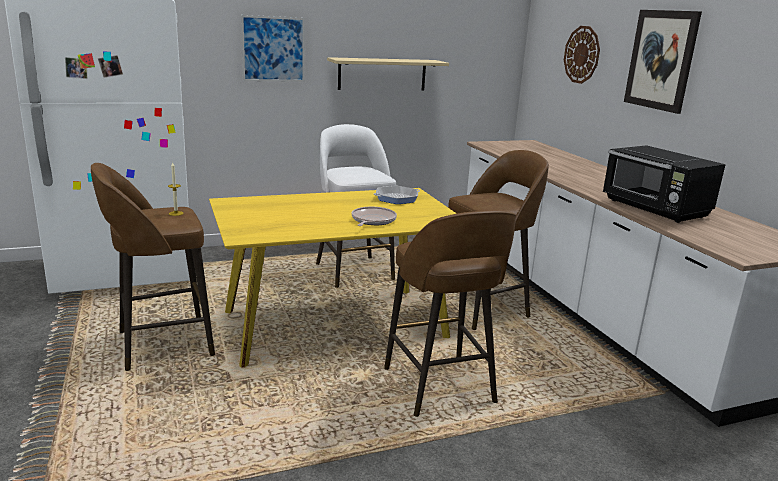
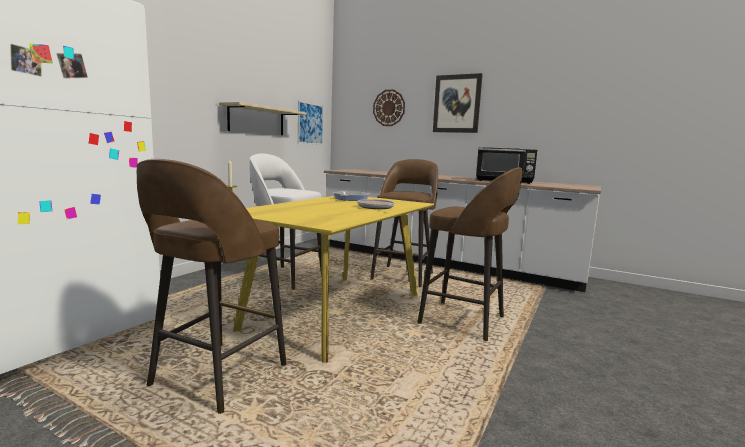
camera: 40 degrees left, 10 degrees down
picture [241,15,305,82] -> picture moved to [298,101,324,145]

